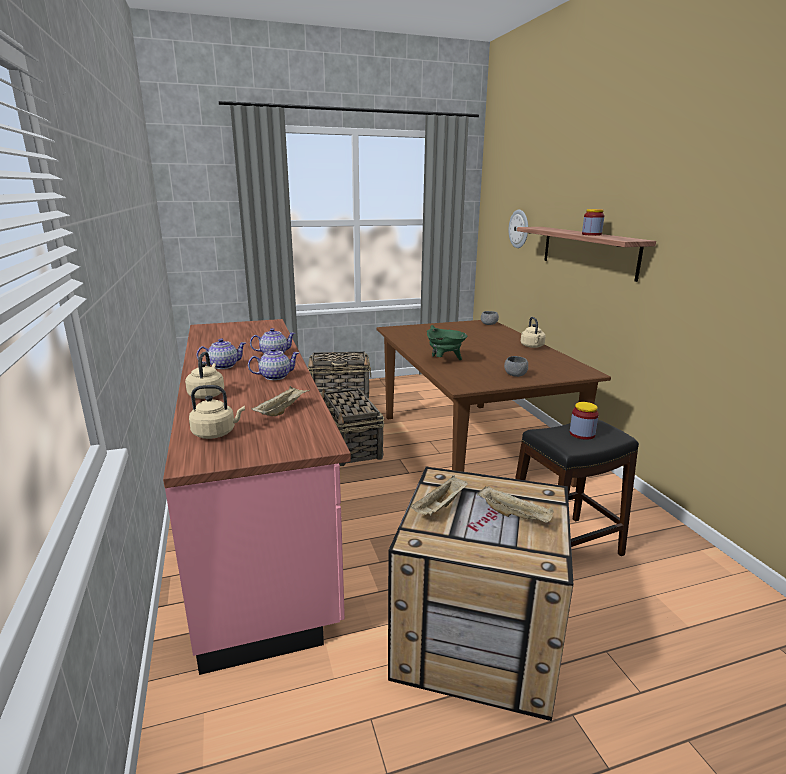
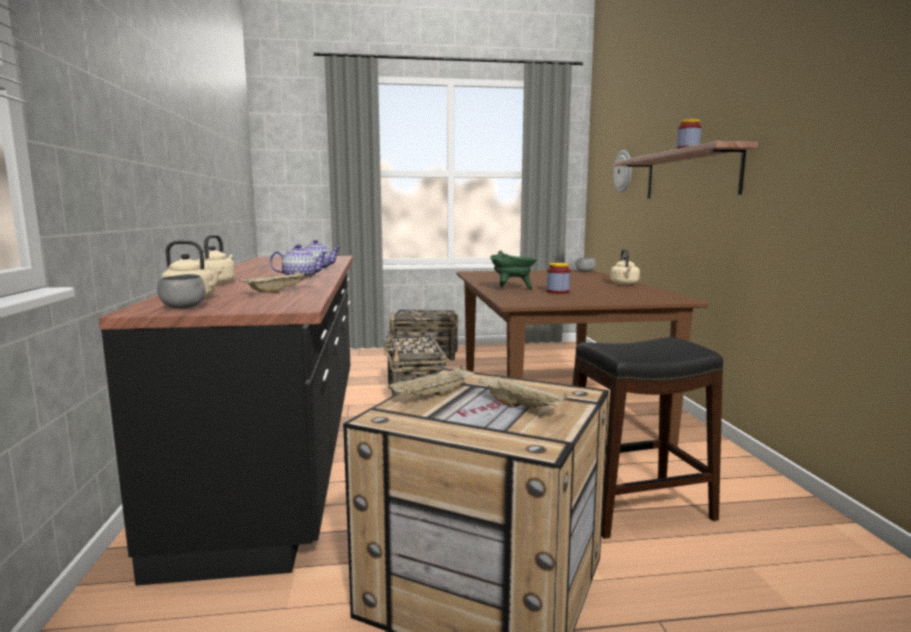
camera: 10 degrees right, 10 degrees down
pink counter [163,319,351,675] -> black counter [99,256,353,586]
teapot [197,338,246,369] -> none
grey bowl [504,356,528,377] -> grey bowl moved to [157,274,205,309]
jar [570,402,599,440] -> jar moved to [547,263,570,294]

